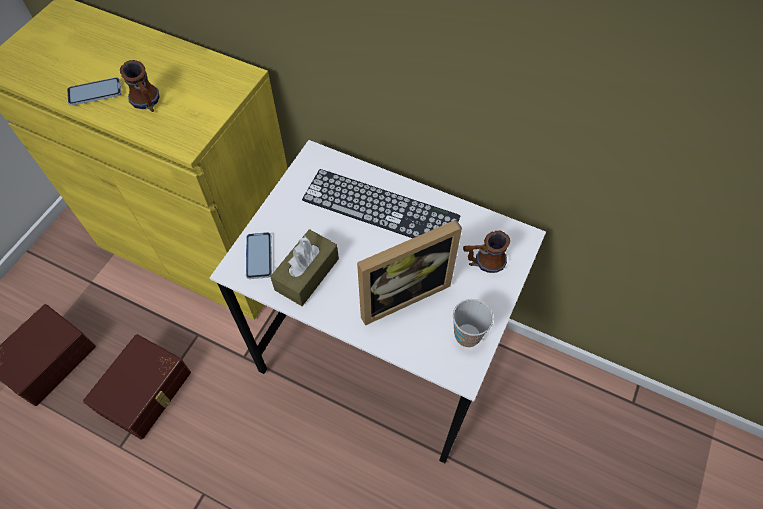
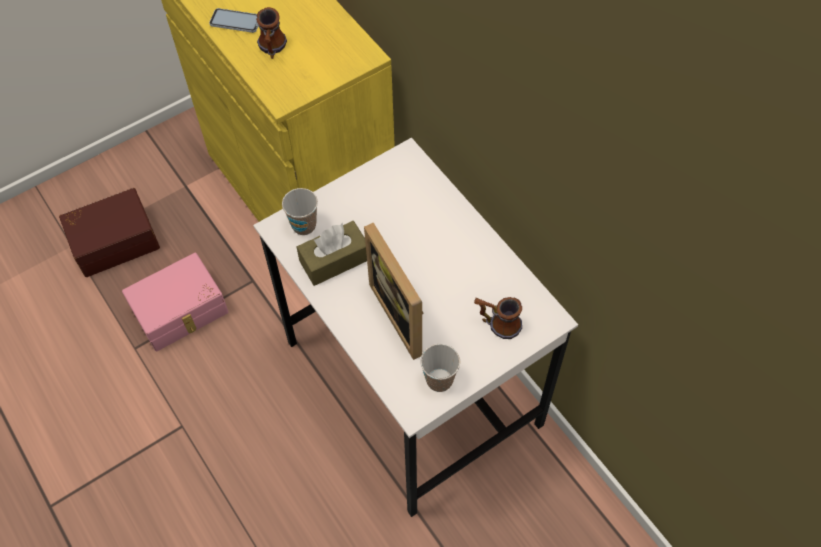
camera: 30 degrees right, 0 degrees up
brown storage box [83,334,191,440] -> pink storage box [122,253,228,351]
phone [246,232,272,279] -> cup [282,188,318,235]
keyboard [302,169,461,238] -> none
picture frame [357,220,462,326] -> picture frame turned 60 degrees clockwise [364,222,424,360]

